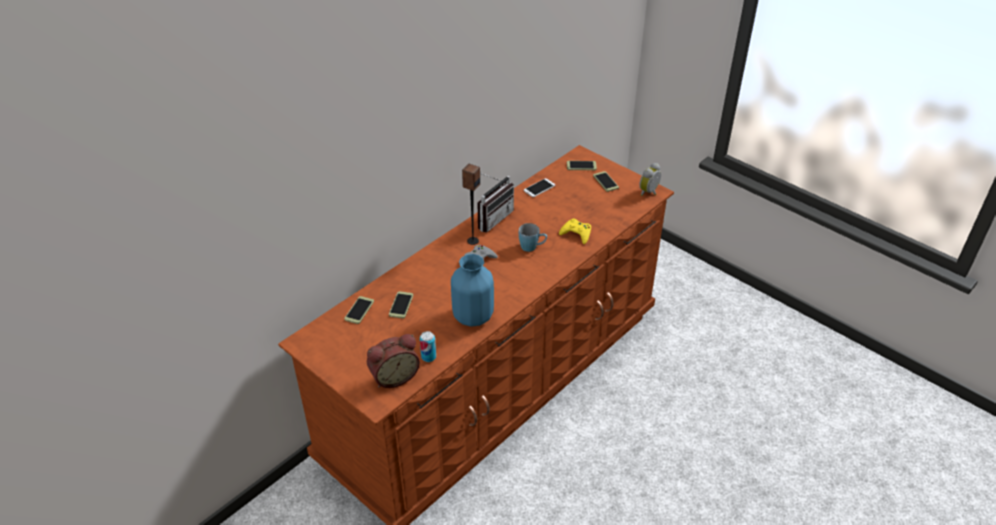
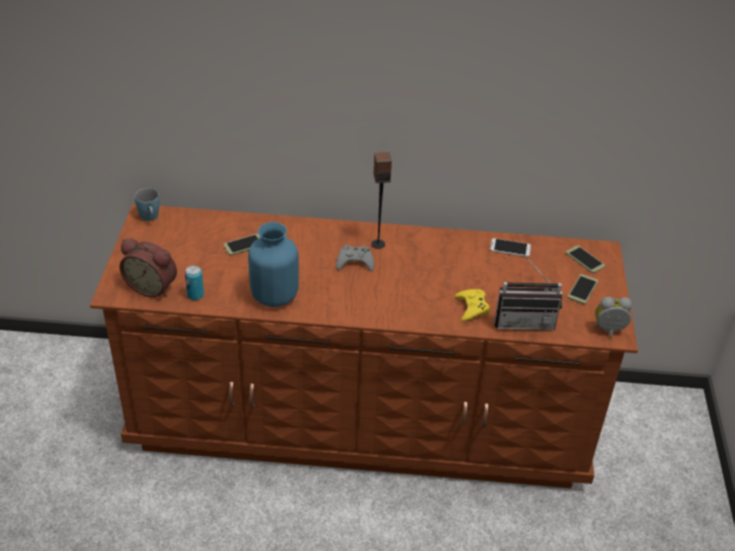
camera: 50 degrees right, 0 degrees up
phone [344,296,374,324] -> none
radio [477,173,514,232] -> radio moved to [494,256,562,330]
blue mug [519,223,547,252] -> blue mug moved to [134,188,160,221]

